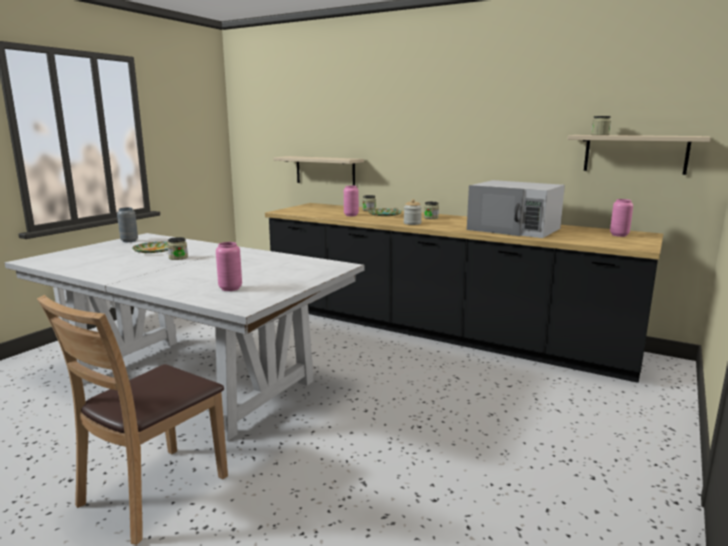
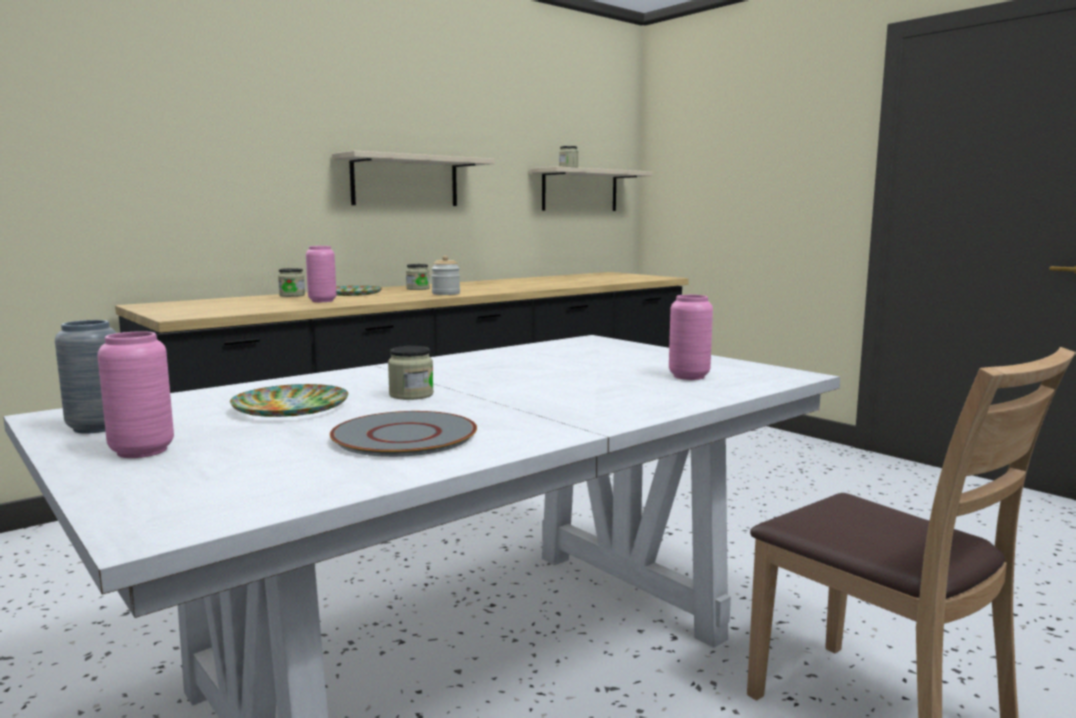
camera: 70 degrees left, 5 degrees down
beige shelf [273,156,364,186] -> beige shelf moved to [332,151,494,206]
white microwave [467,180,565,238] -> none
pink vase [610,199,633,237] -> pink vase moved to [97,331,174,458]
none -> grey plate [330,411,477,457]

